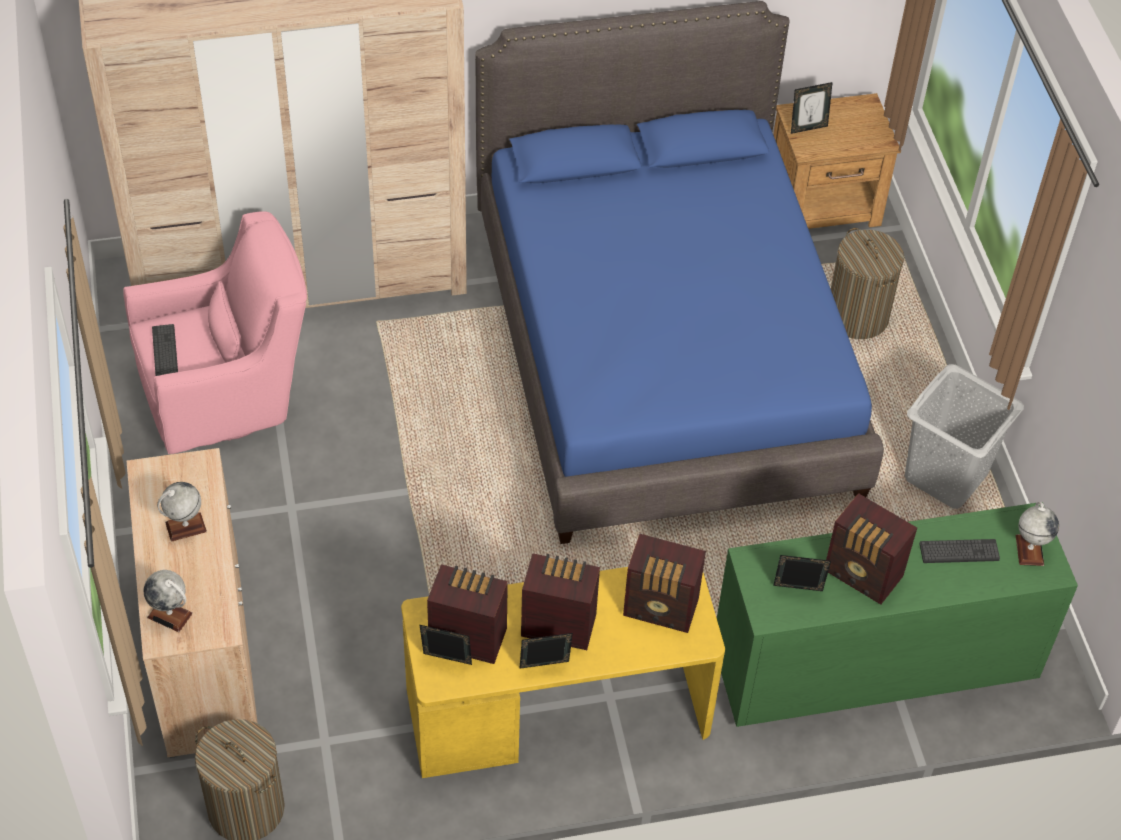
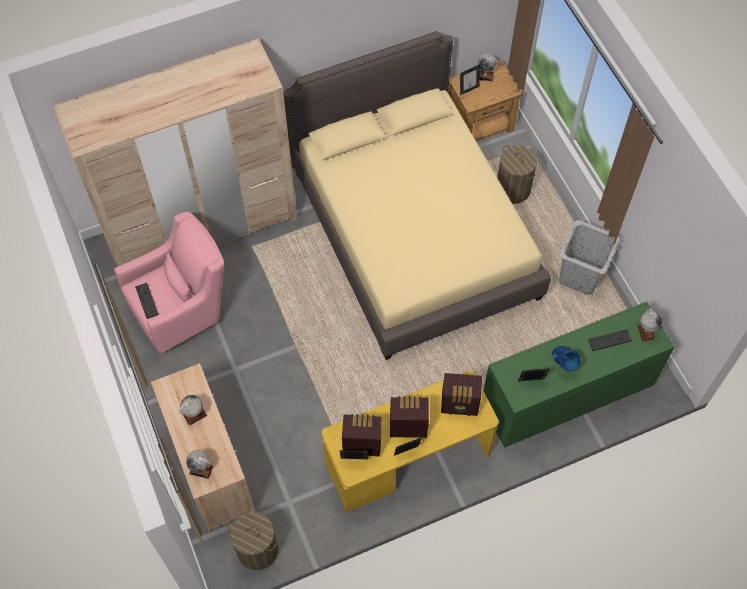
camera: 10 degrees left, 10 degrees up
blue bed [475,1,884,544] -> beige bed [283,31,551,360]
radio [826,493,917,604] -> blue vase [552,346,581,371]
none -> globe [478,54,498,81]

